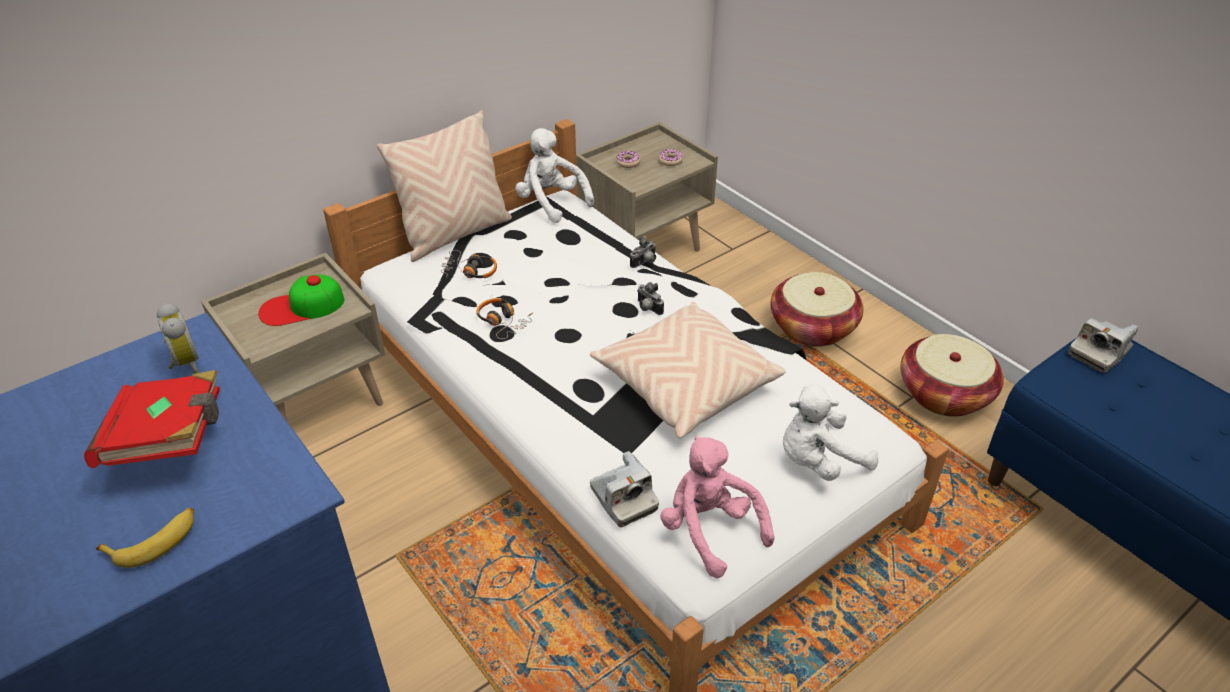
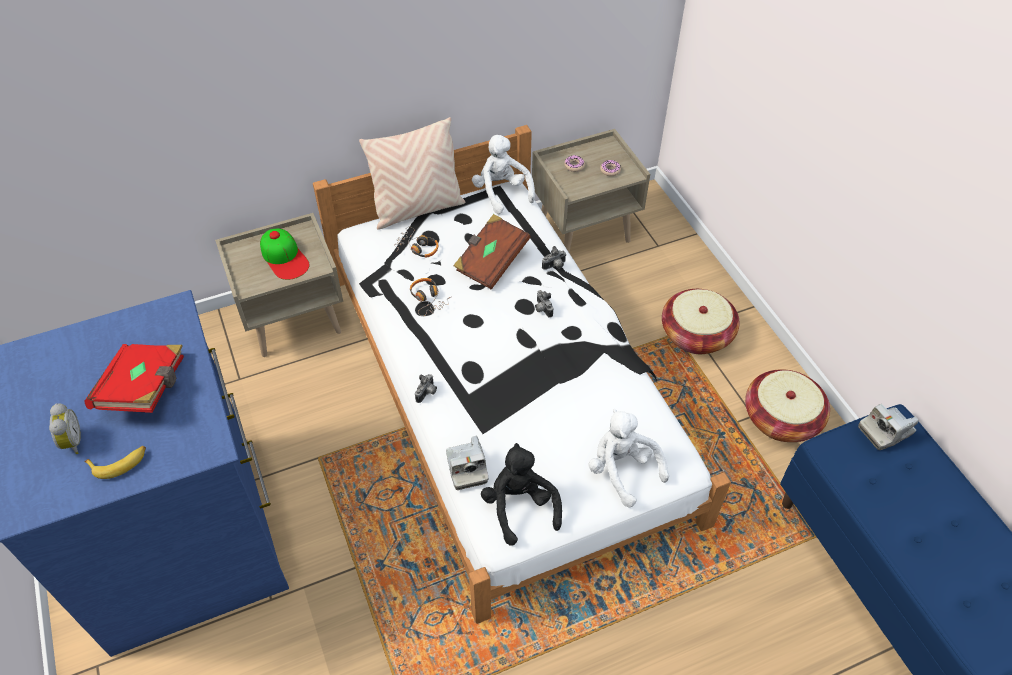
camera: 15 degrees right, 10 degrees up
alarm clock [157,303,199,373] -> alarm clock moved to [49,403,81,454]
cap [258,274,344,326] -> cap turned 120 degrees counterclockwise [260,229,310,280]
beige pillow [590,302,785,438] -> none
pink plush toy [660,436,774,578] -> black plush toy [481,443,562,546]
white plush toy [783,384,878,481] -> white plush toy turned 60 degrees clockwise [588,409,669,507]
none -> camera [415,374,437,403]
none -> brown book [453,214,531,289]

